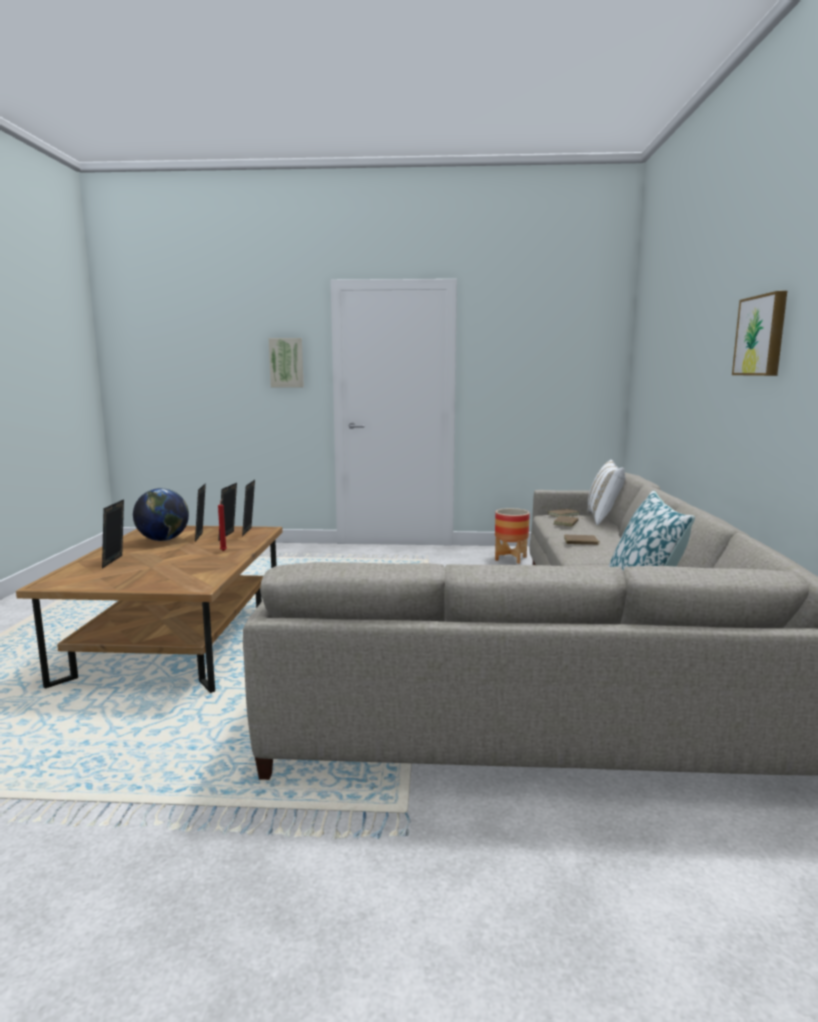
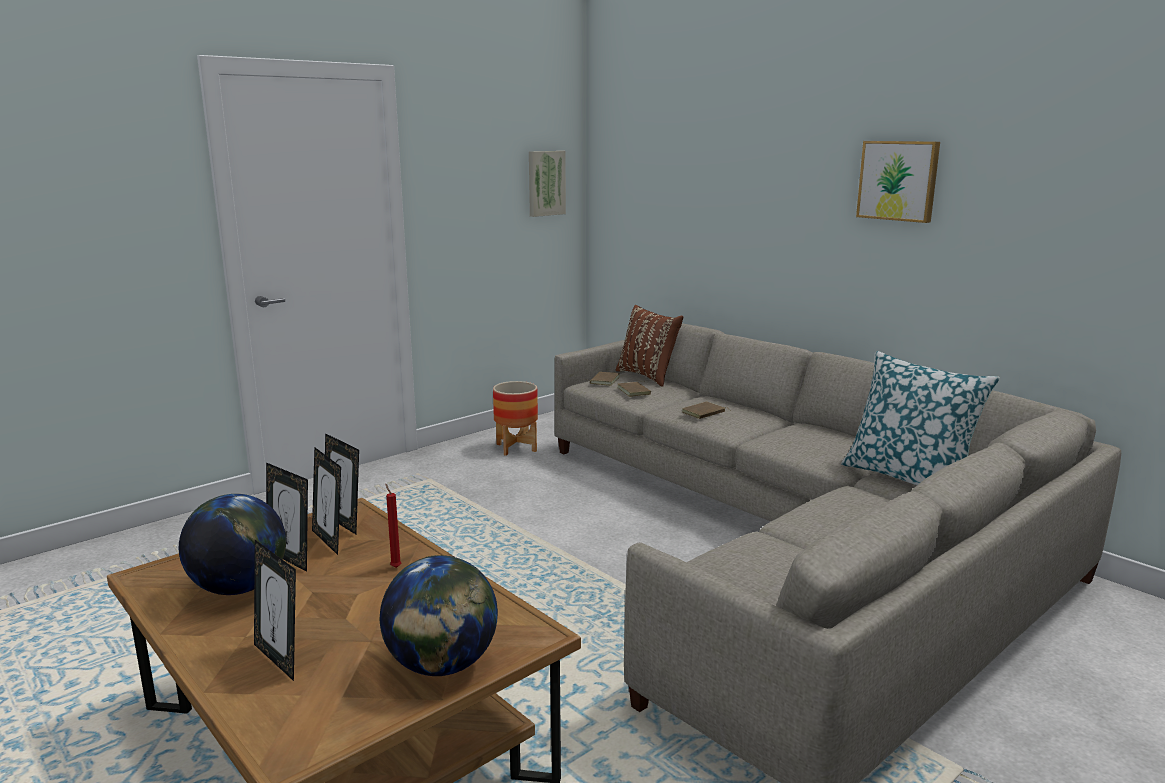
camera: 45 degrees left, 5 degrees up
picture [269,338,304,387] -> picture moved to [529,151,566,217]
white pillow [587,460,626,525] -> brown pillow [616,305,683,387]
none -> globe [380,555,498,676]

